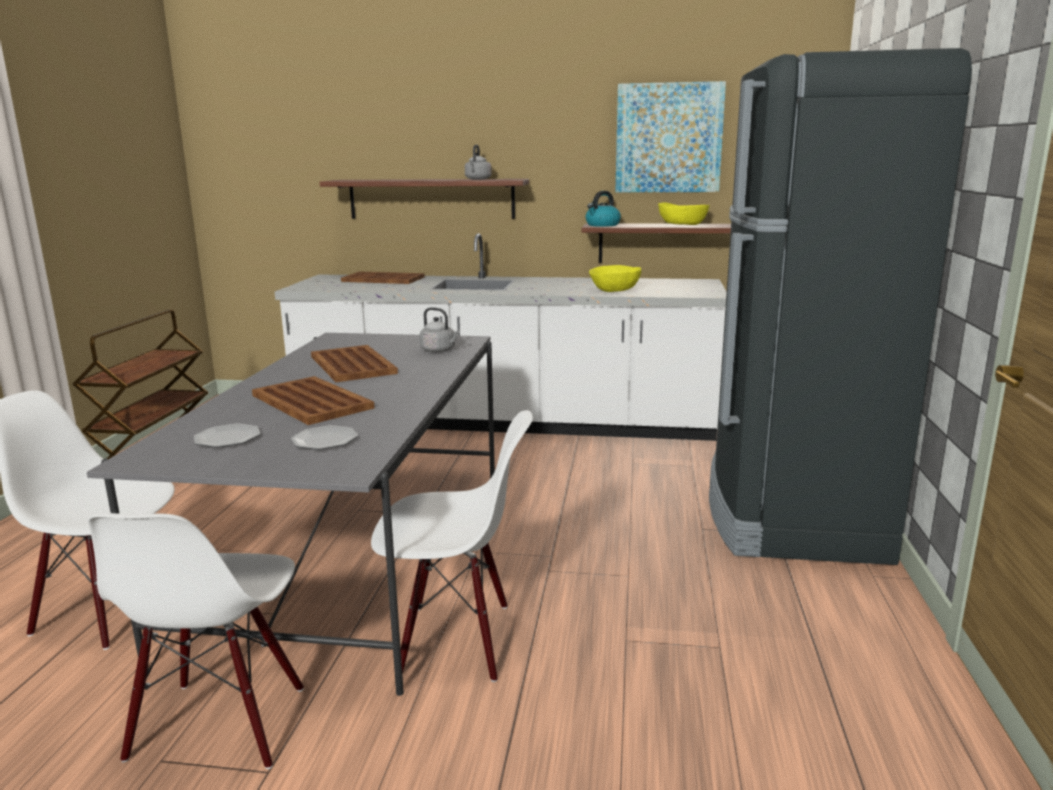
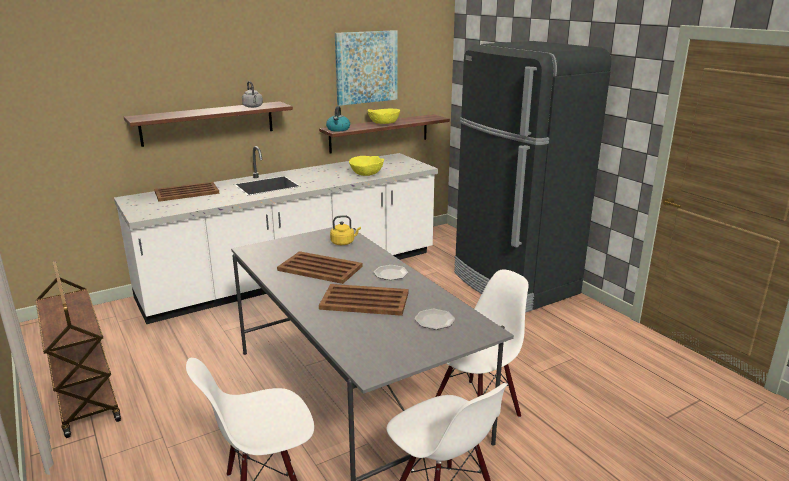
camera: 40 degrees left, 5 degrees up
plate [194,423,261,448] -> plate moved to [374,265,408,280]
grey kettle [419,307,460,352] -> yellow kettle [330,215,361,245]

